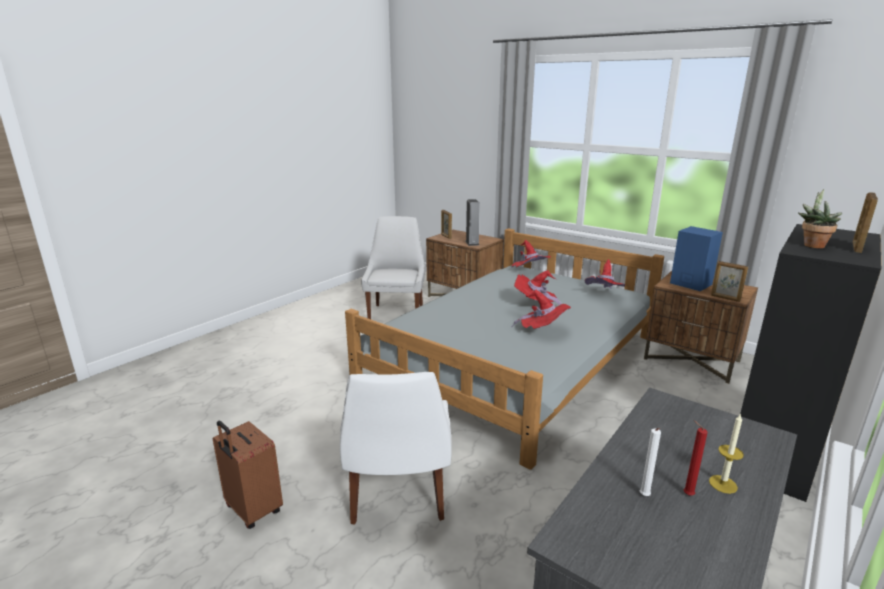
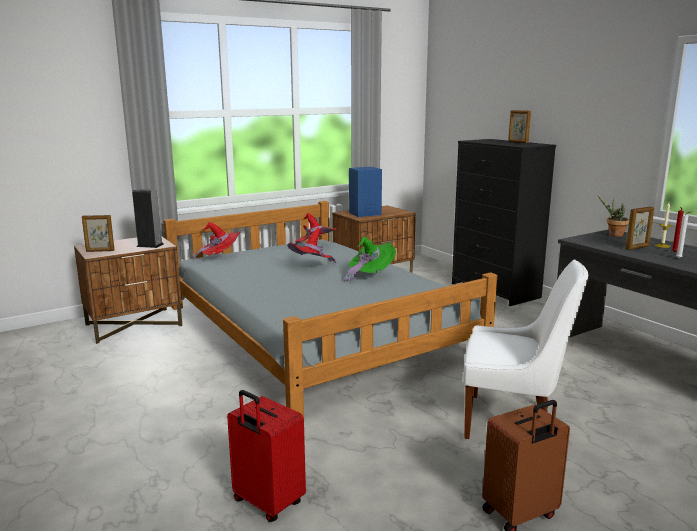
camera: 70 degrees left, 5 degrees down
white chair [361,216,425,319] -> none
red hat [511,289,571,329] -> green hat [344,236,396,283]
picture frame [711,261,748,302] -> picture frame moved to [625,206,654,250]
potted plant [798,189,842,248] -> potted plant moved to [598,196,629,237]
none -> red suitcase [227,390,306,522]

